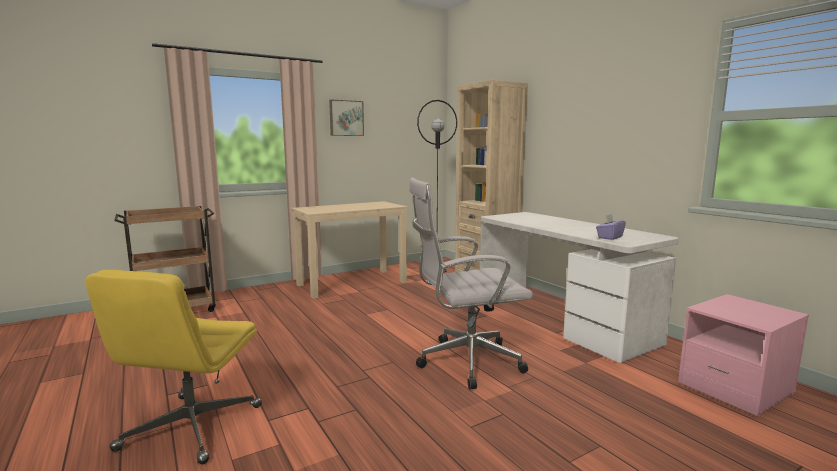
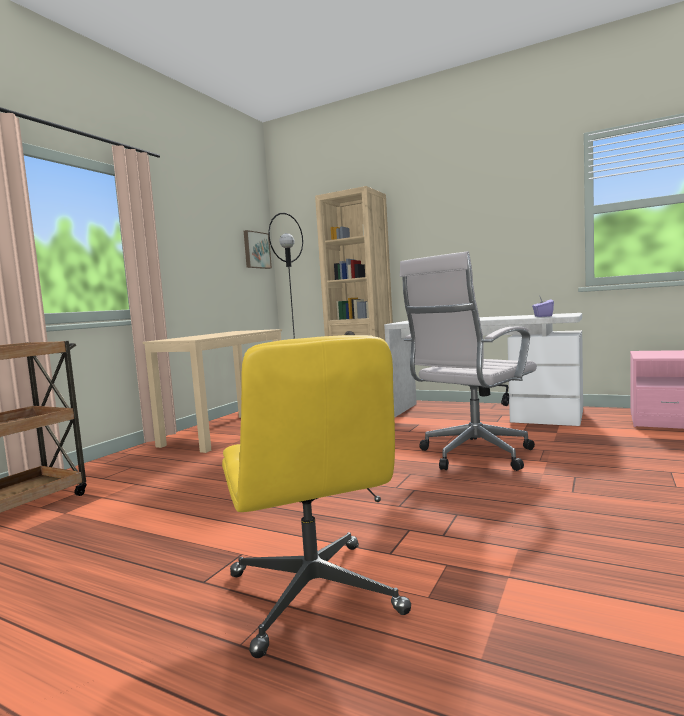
camera: 30 degrees left, 5 degrees down
picture [329,99,364,136] -> picture moved to [244,230,272,269]

